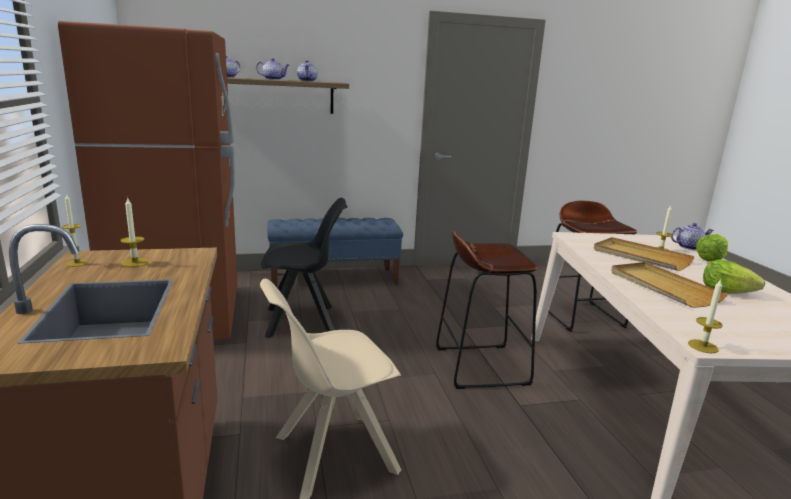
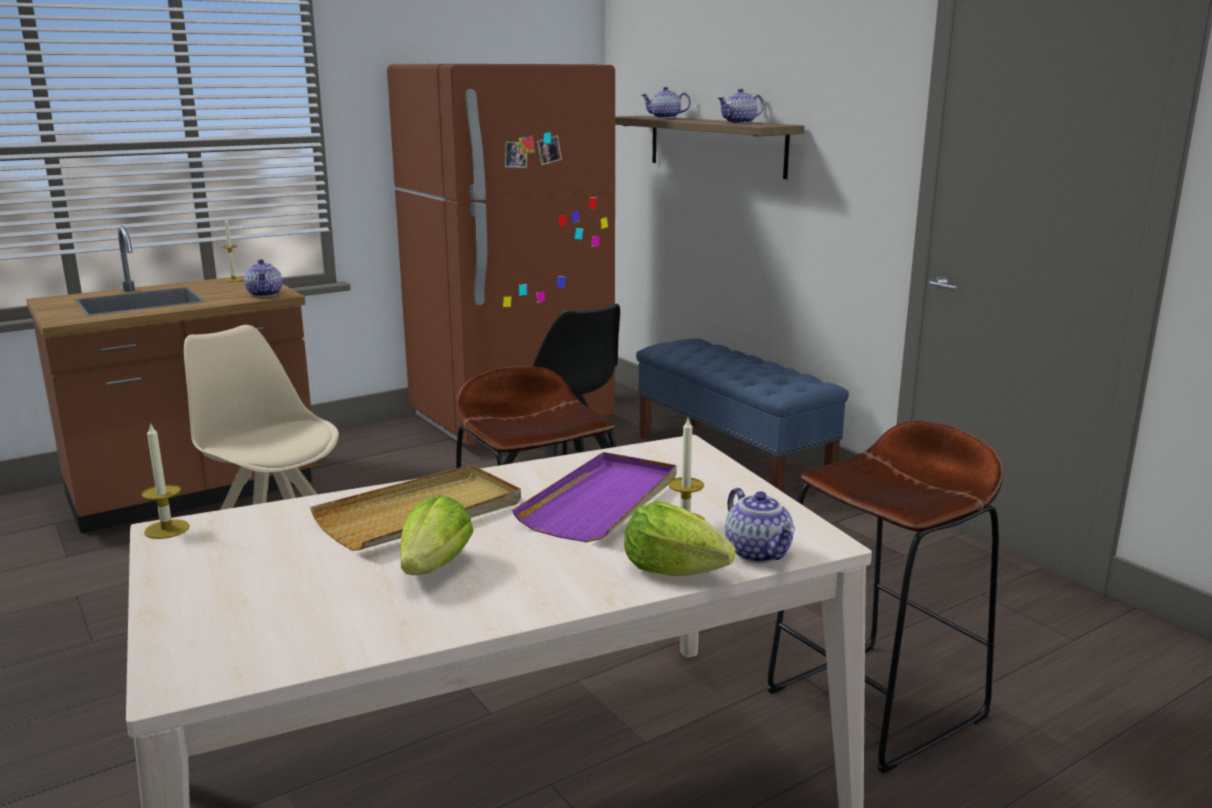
camera: 70 degrees right, 0 degrees up
candle [120,197,149,267] -> none
teapot [256,58,289,80] -> teapot moved to [244,259,282,297]
beige tray [594,237,695,271] -> purple tray [512,452,676,542]

